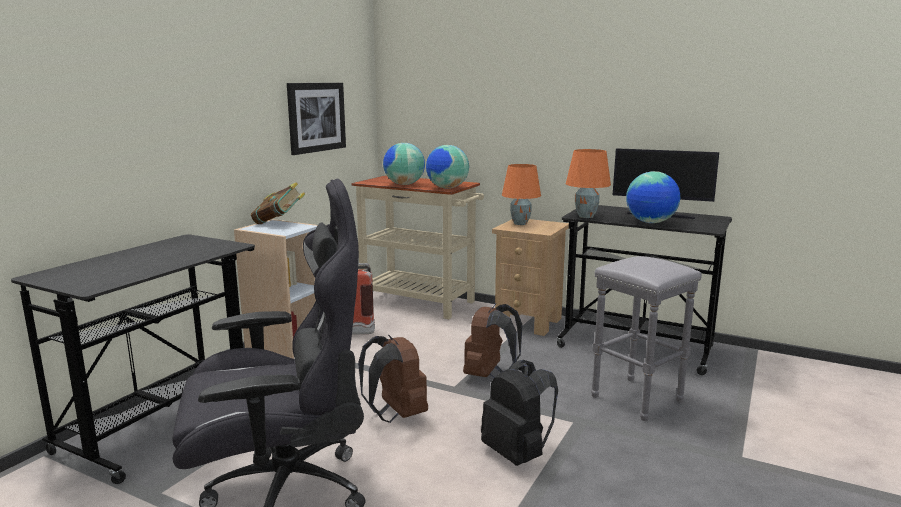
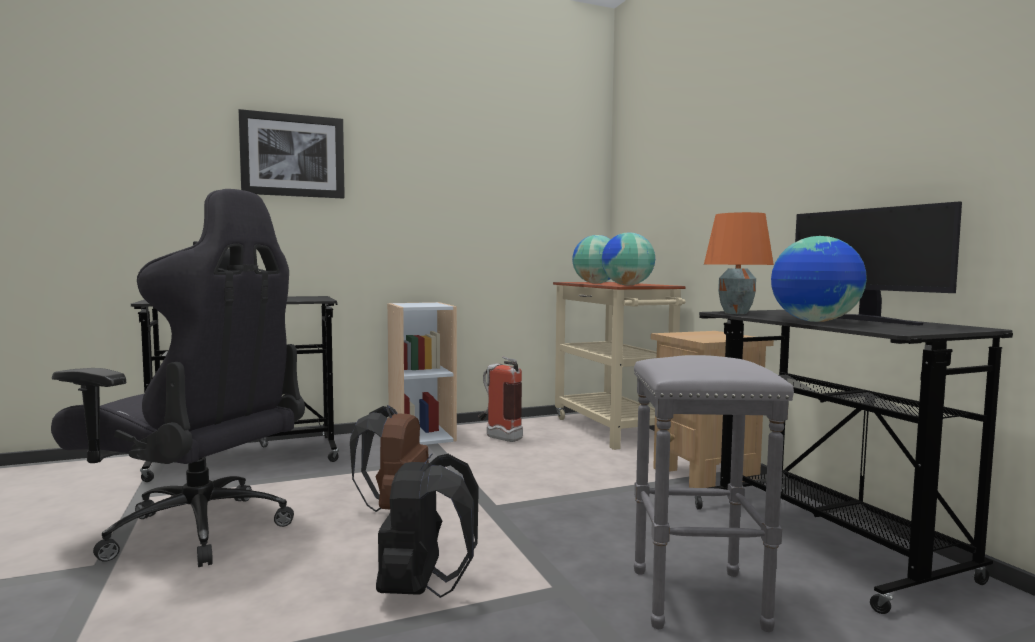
camera: 40 degrees right, 10 degrees down
book [251,182,305,224] -> none
picture [287,83,346,155] -> picture moved to [239,109,345,199]
brown backpack [463,304,522,378] -> none
orange table lamp [502,164,541,225] -> none

